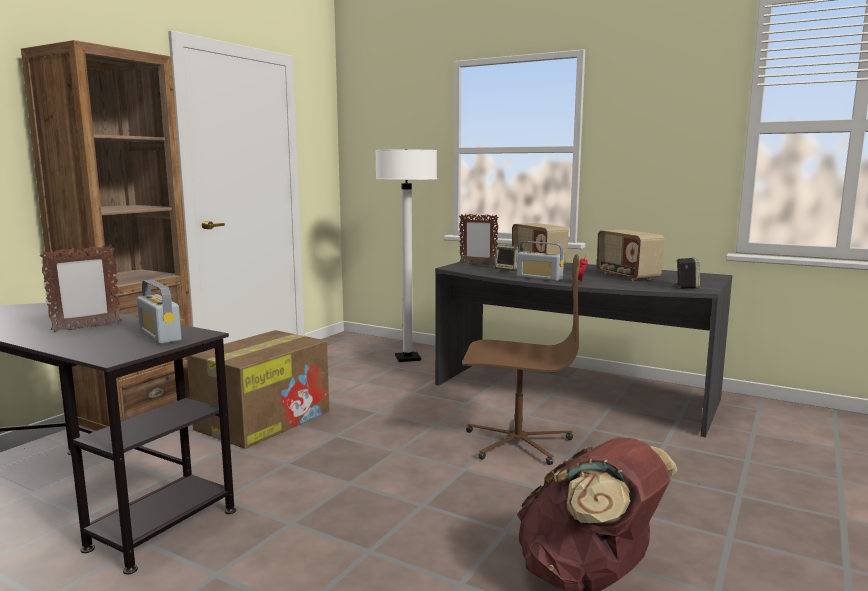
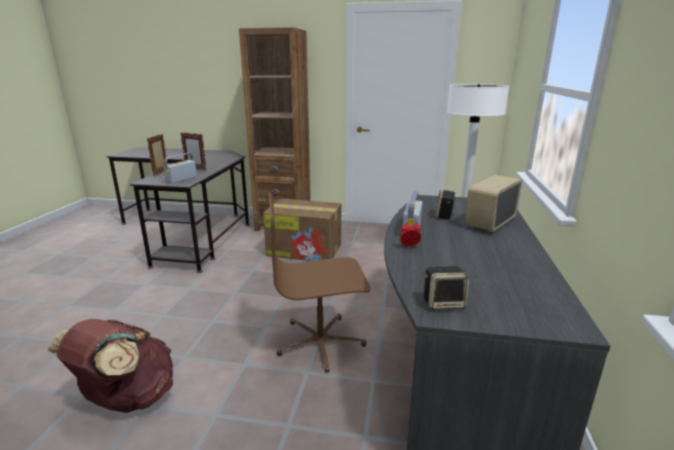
camera: 70 degrees right, 10 degrees up
picture frame [459,214,498,266] -> picture frame moved to [147,134,166,176]
brown office chair [462,254,581,465] -> brown office chair turned 90 degrees clockwise [269,192,371,372]
radio [597,230,664,281] -> none

